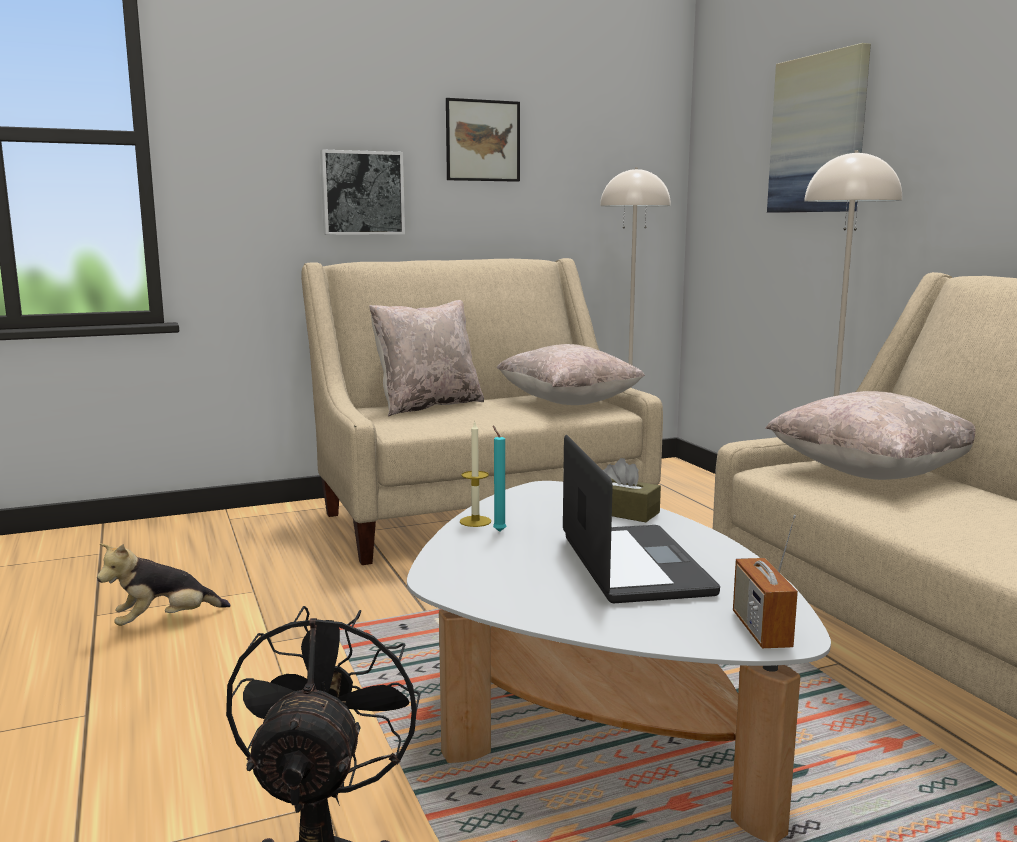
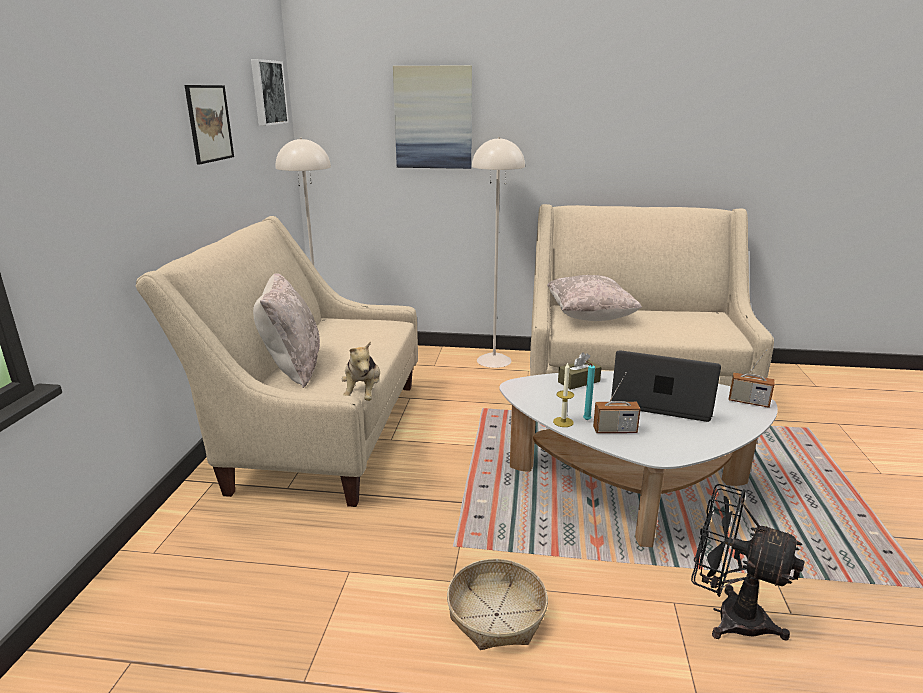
camera: 60 degrees left, 10 degrees up
plush toy [97,543,231,626] -> plush toy moved to [341,341,380,401]
picture [320,149,405,235] -> picture moved to [251,59,289,126]
beige pillow [497,344,645,405] -> none
none -> basket [447,559,548,650]
none -> radio [593,372,641,433]

